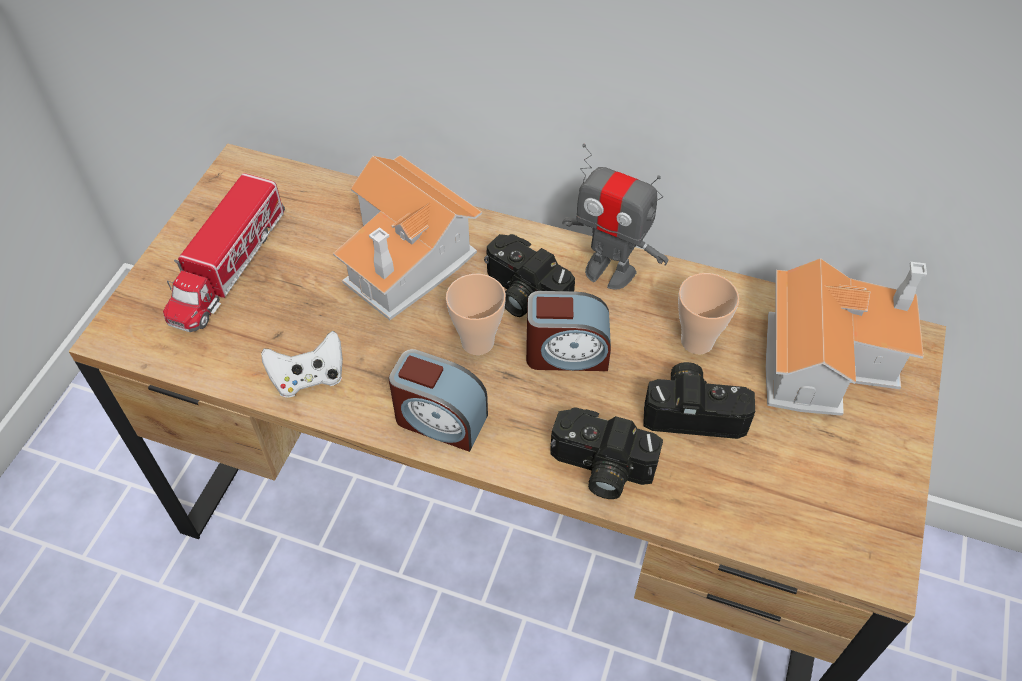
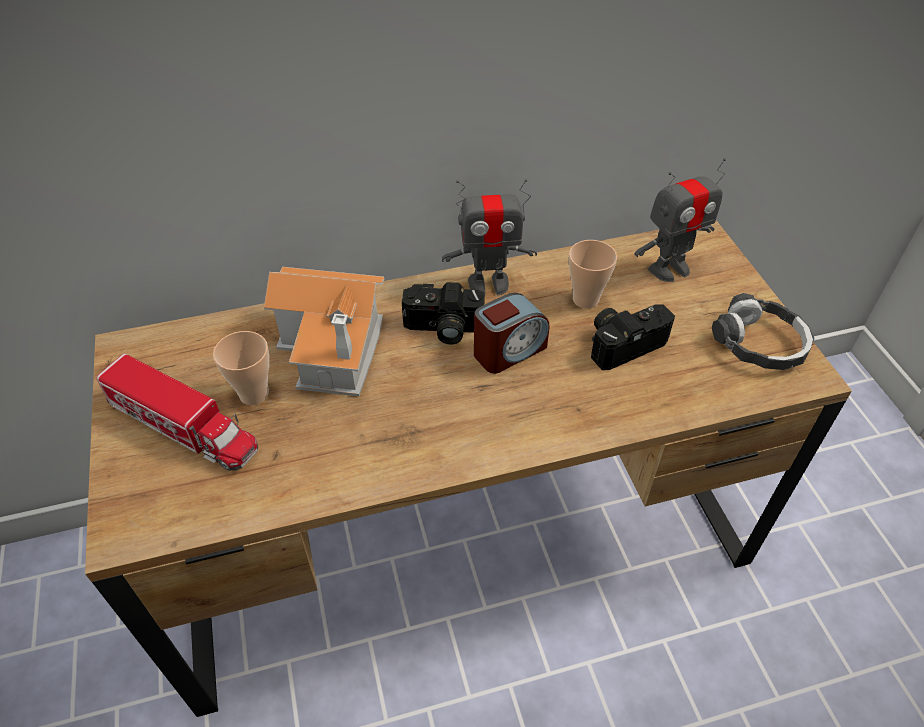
camera: 35 degrees left, 5 degrees down
toy truck [163,173,285,332] -> toy truck turned 45 degrees counterclockwise [96,354,258,471]
white game controller [261,331,343,397] -> none
alarm clock [389,349,488,452] -> none
cup [446,274,506,355] -> cup moved to [213,331,269,405]
camera [550,407,663,499] -> none
toy house [765,258,927,416] -> toy robot [635,158,726,282]
none -> headphones [712,293,815,370]

